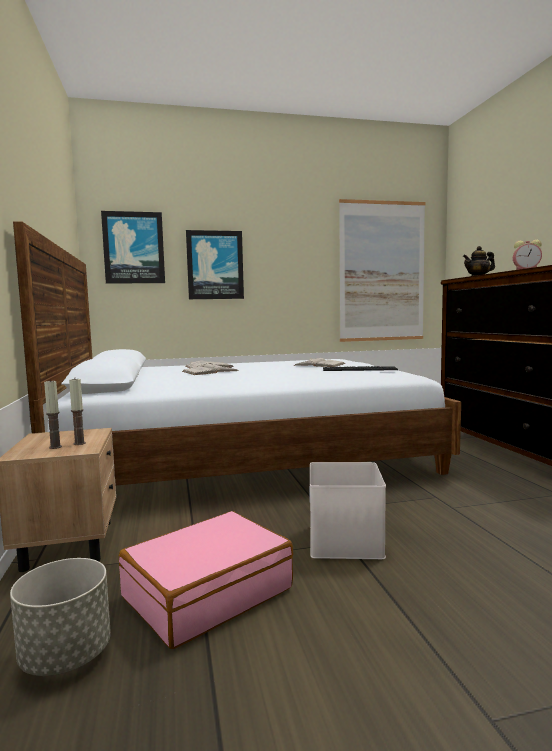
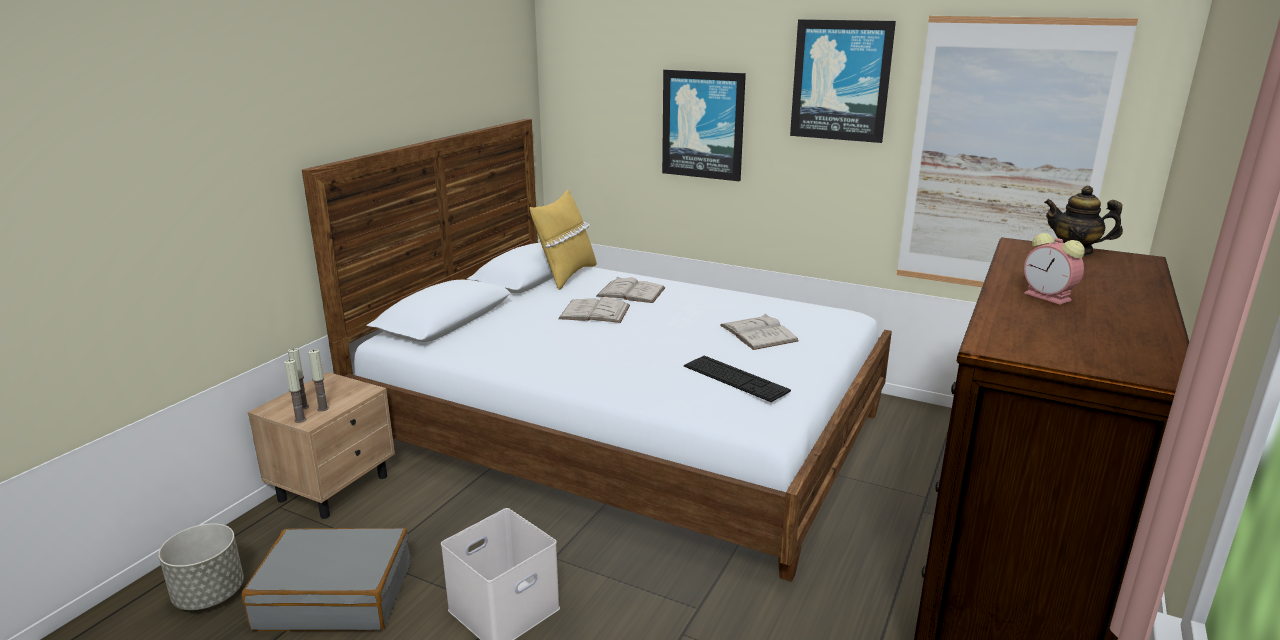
camera: 40 degrees right, 15 degrees up
picture [101,211,165,284] -> picture moved to [790,19,896,143]
pink suitcase [119,511,293,649] -> grey suitcase [241,528,411,631]
none -> candle [284,359,306,423]
none -> yellow pillow [530,190,597,290]

